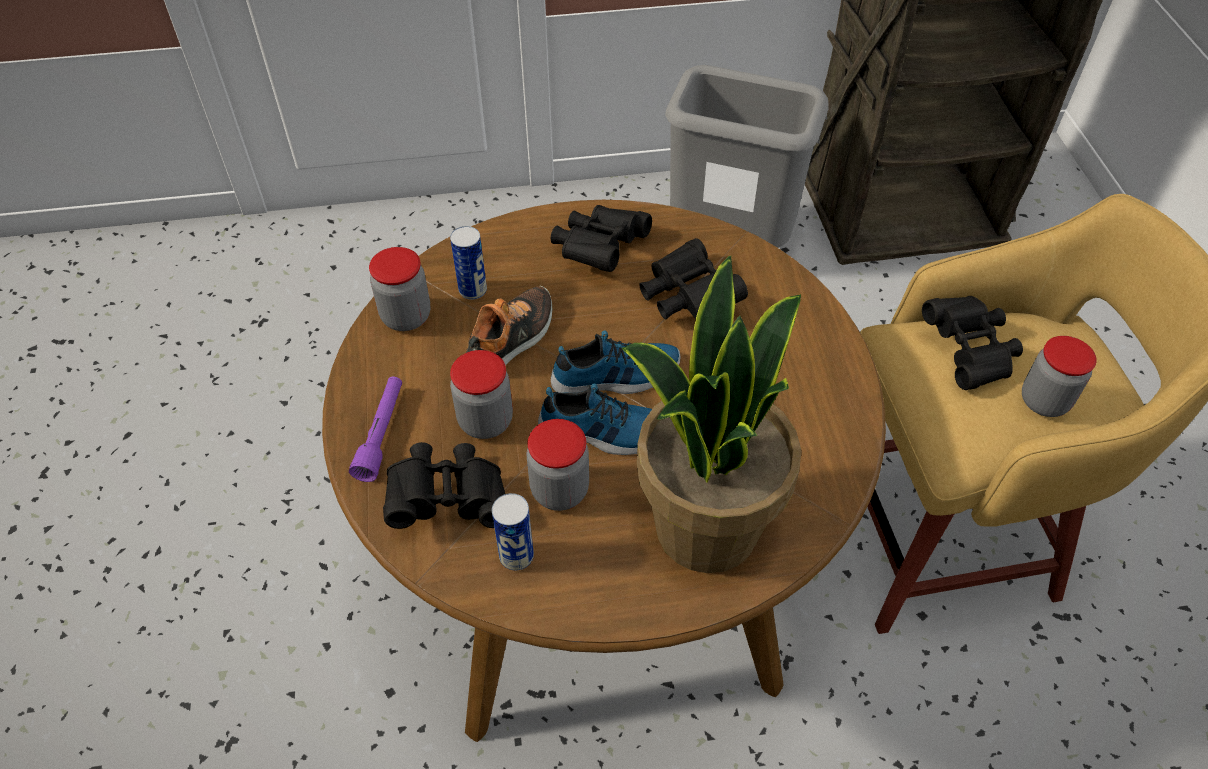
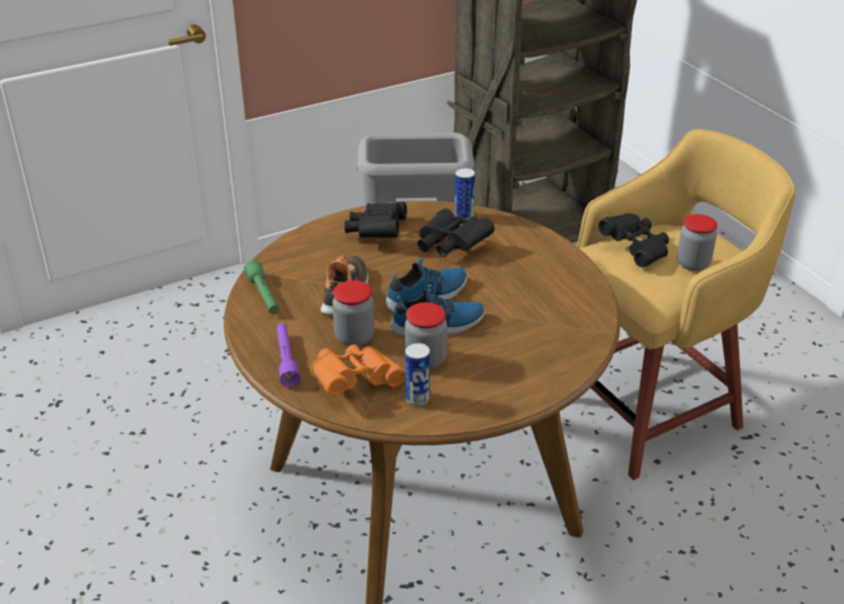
camera: 20 degrees left, 15 degrees down
jar [369,247,431,331] -> green flashlight [244,260,279,314]
black binoculars [383,442,505,529] -> orange binoculars [311,345,405,396]
can [450,226,487,300] -> can moved to [454,168,475,219]
potted plant [622,256,802,573] -> none

